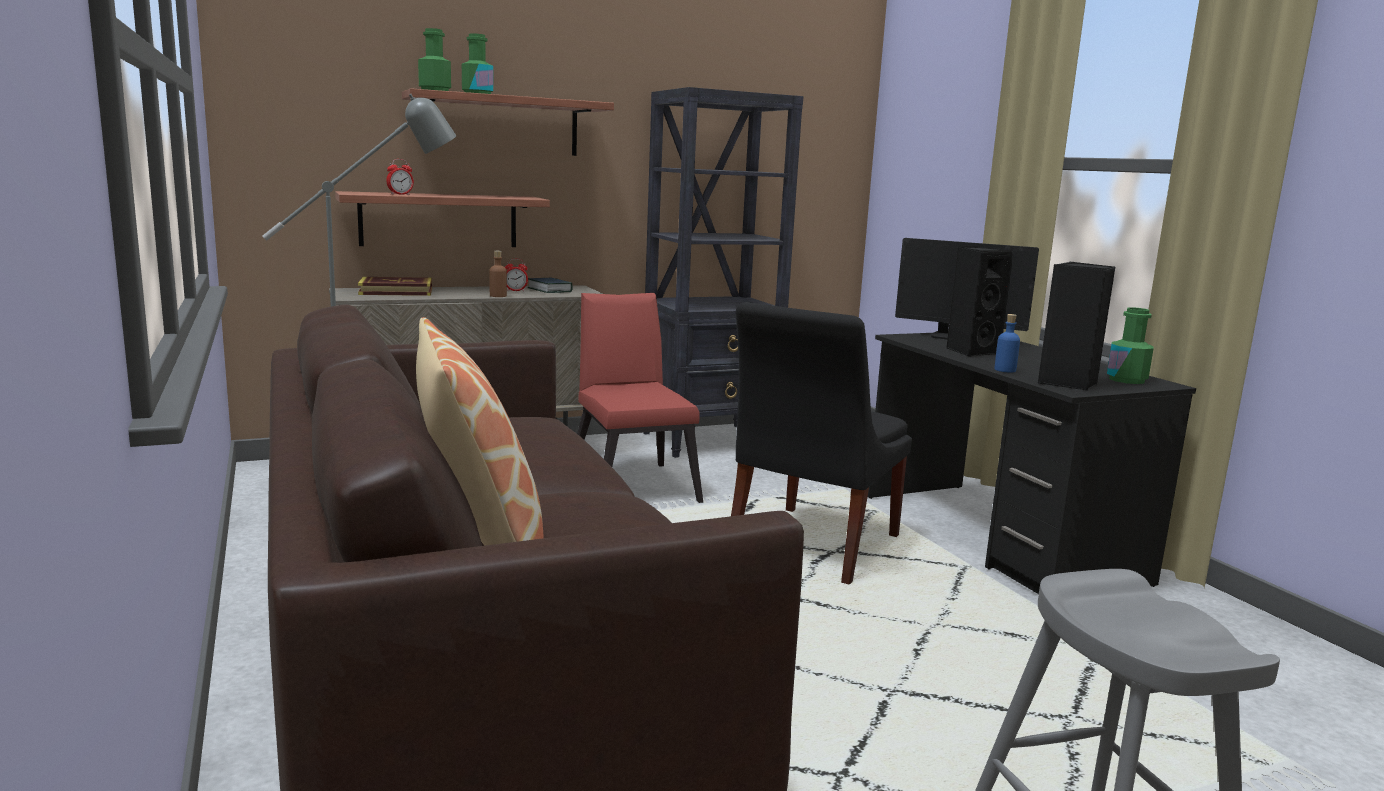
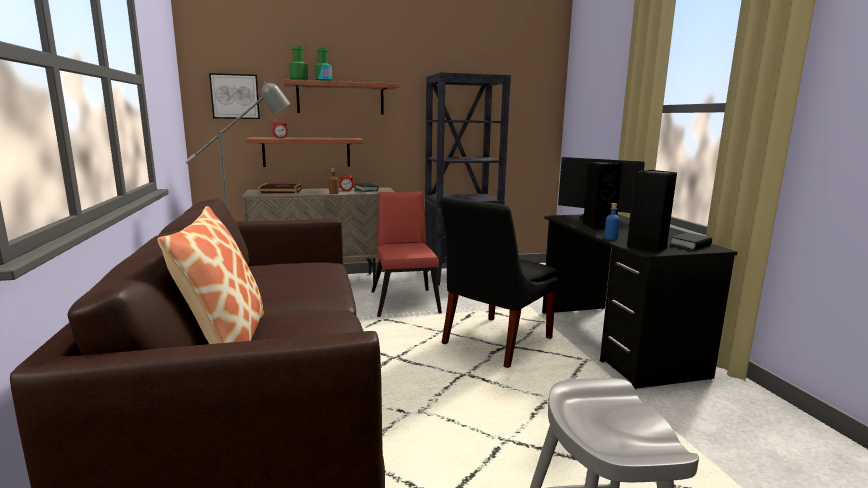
camera: 10 degrees right, 0 degrees up
green bottle [1107,307,1154,384] -> book [670,233,712,250]
none -> picture [209,73,260,119]

